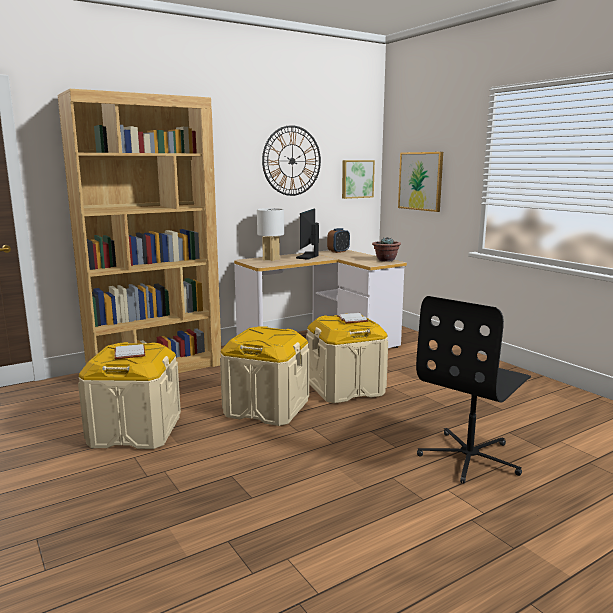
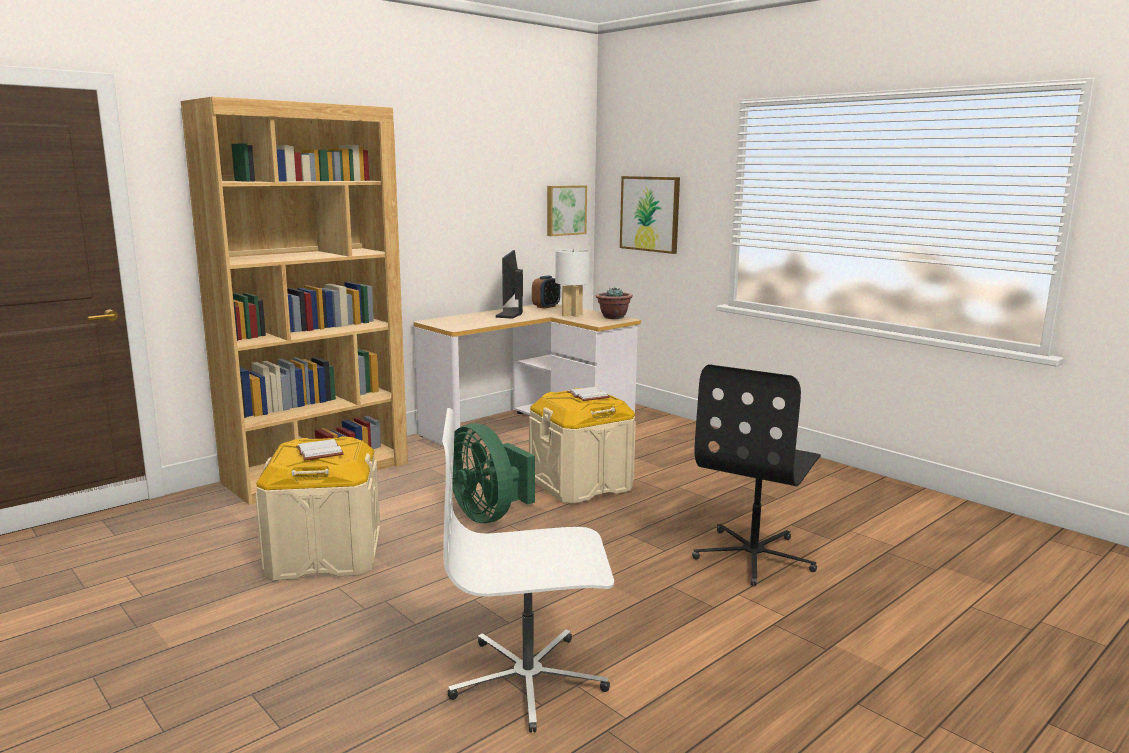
camera: 10 degrees left, 0 degrees up
beige storage box [220,326,309,426] -> green fan [452,423,535,523]
white table lamp [257,208,284,261] -> white table lamp moved to [555,249,590,317]
wall clock [262,125,321,196] -> none
none -> white office chair [442,408,614,733]

